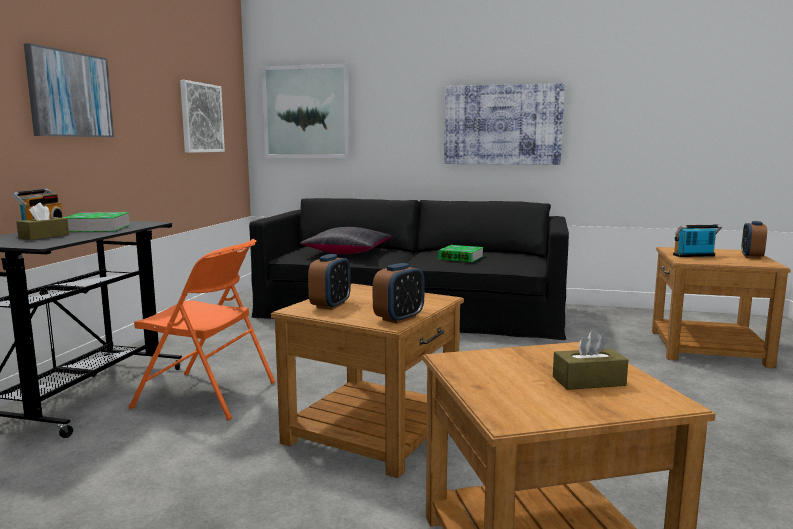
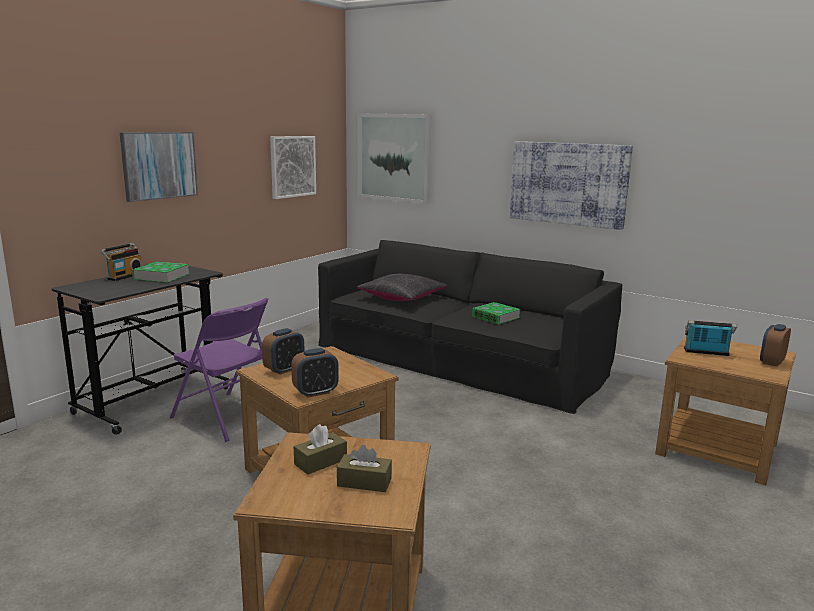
camera: 20 degrees right, 5 degrees up
brown tissue box [16,203,69,240] -> brown tissue box moved to [294,424,347,474]
orange chair [129,239,275,421] -> purple chair [170,298,268,442]

